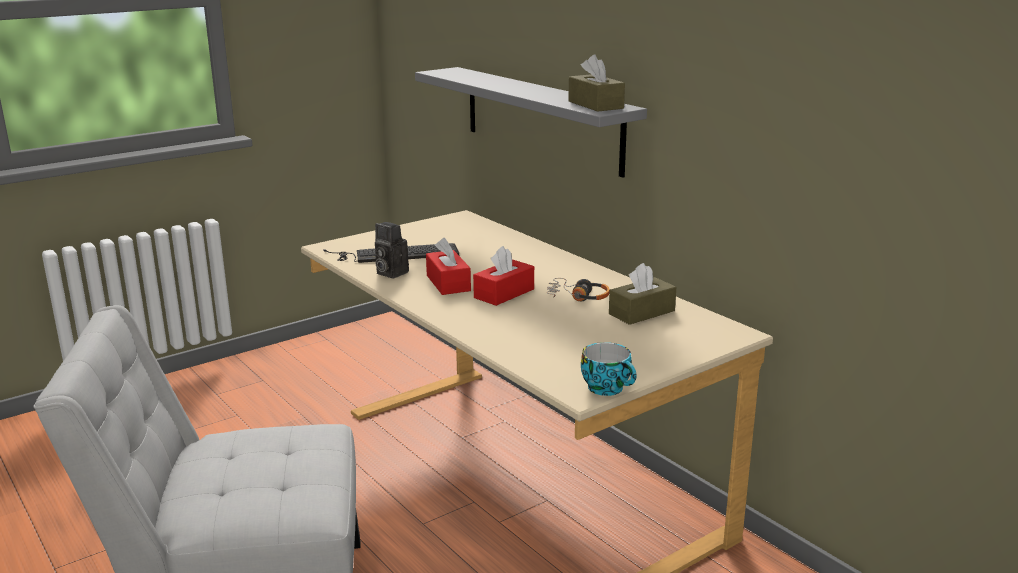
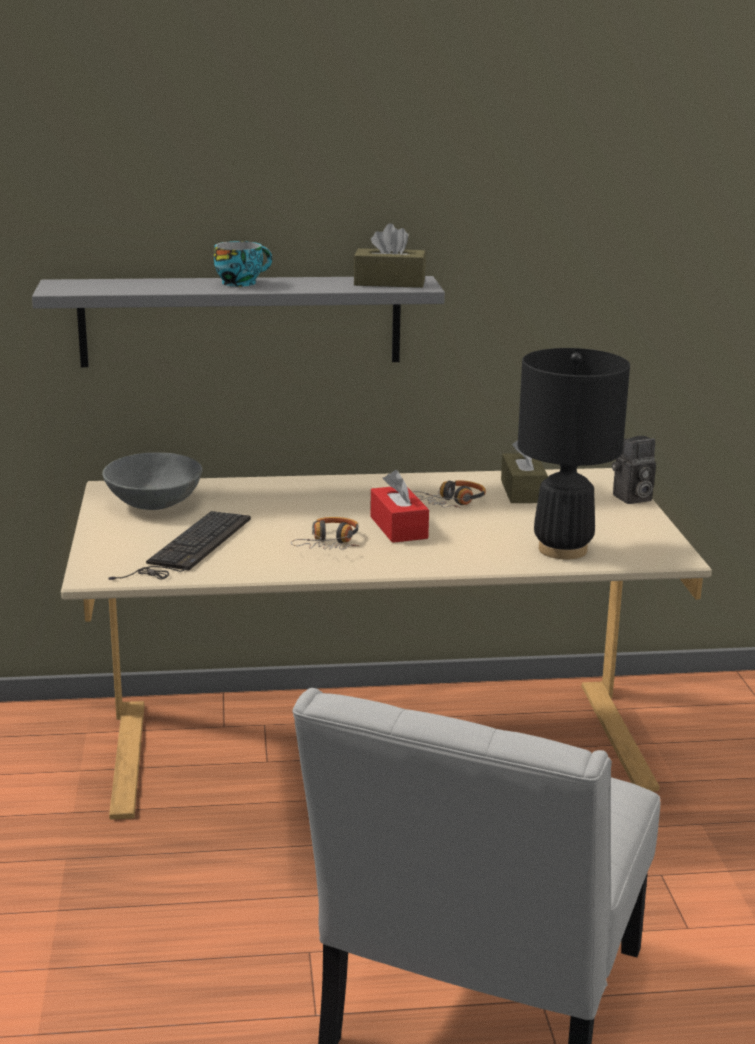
camera: 60 degrees left, 0 degrees up
camera [375,222,409,278] -> camera moved to [612,436,656,504]
red tissue box [426,238,471,295] -> headphones [291,517,359,549]
cup [581,342,637,396] -> cup moved to [214,241,272,287]
none -> grey bowl [102,452,203,510]
none -> black table lamp [518,348,630,559]

